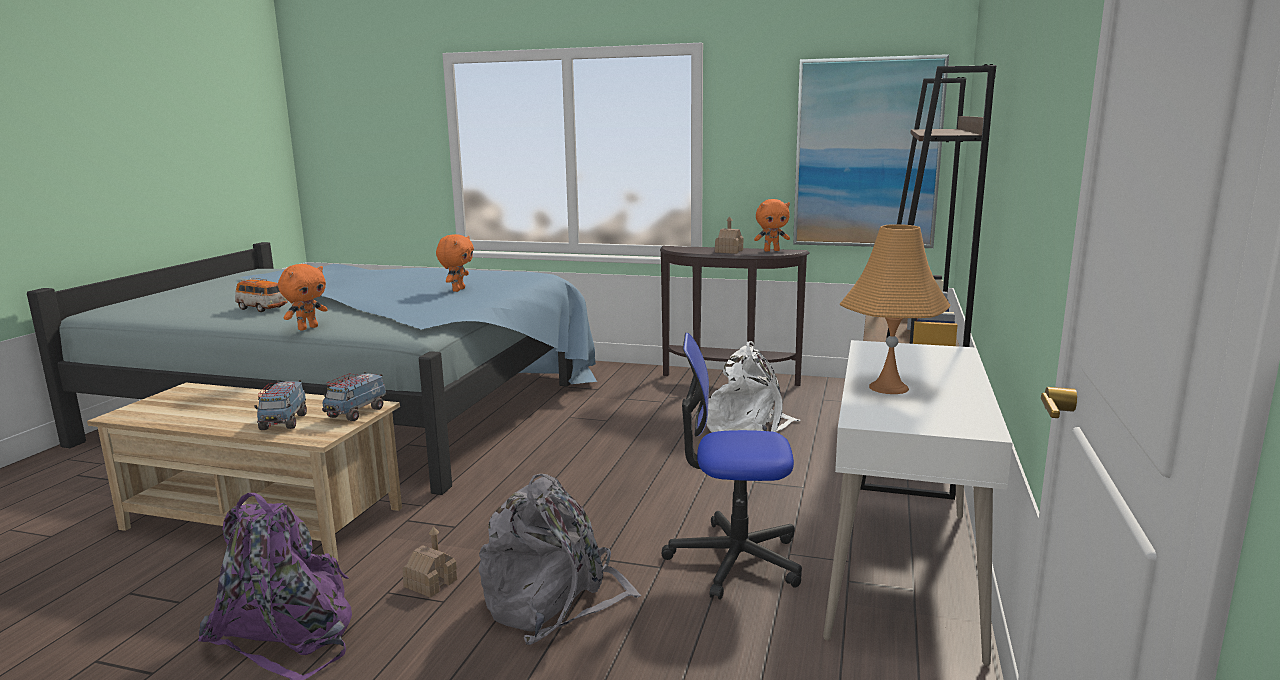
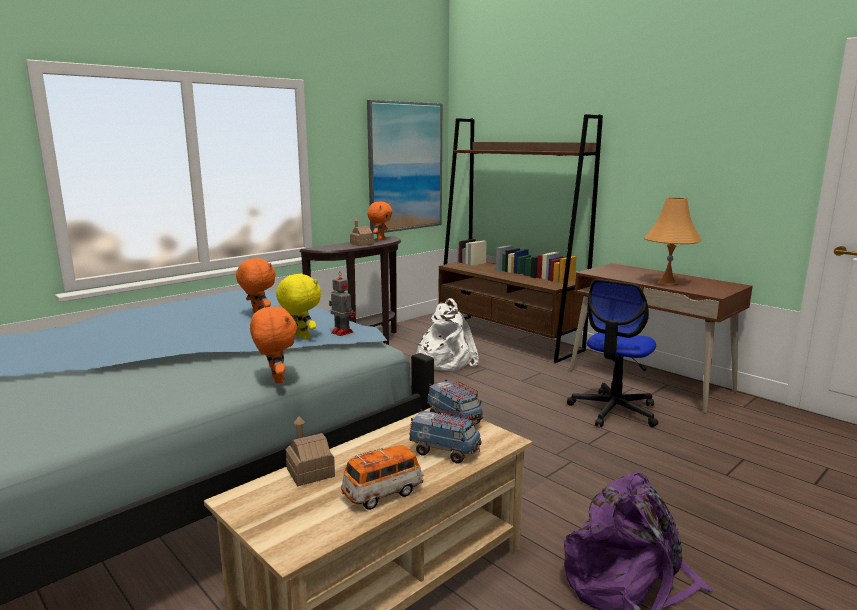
camera: 60 degrees left, 0 degrees up
toy car [235,278,288,312] -> toy car moved to [341,445,424,510]
toy house [402,527,457,598] -> toy house moved to [286,416,335,486]
grey backpack [478,474,642,645] -> none
white desk [823,340,1013,666] -> brown desk [569,263,753,414]
none -> yellow plush toy [276,274,321,340]
none -> toy robot [329,271,355,336]

